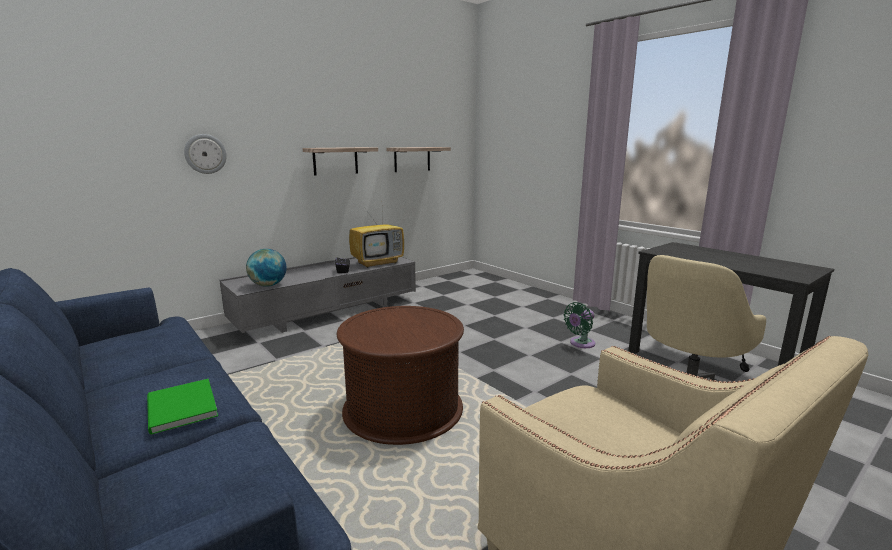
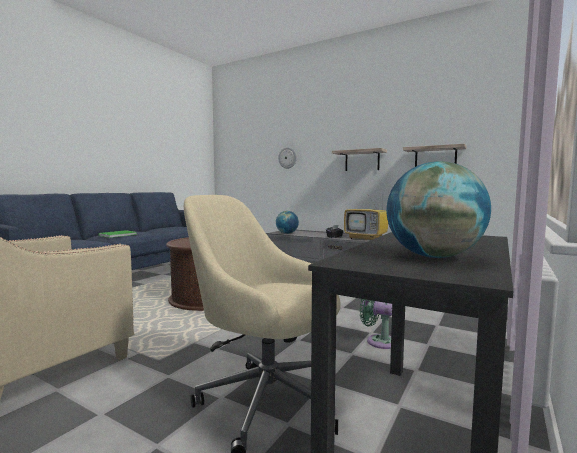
camera: 70 degrees right, 10 degrees down
none -> globe [386,161,491,258]

